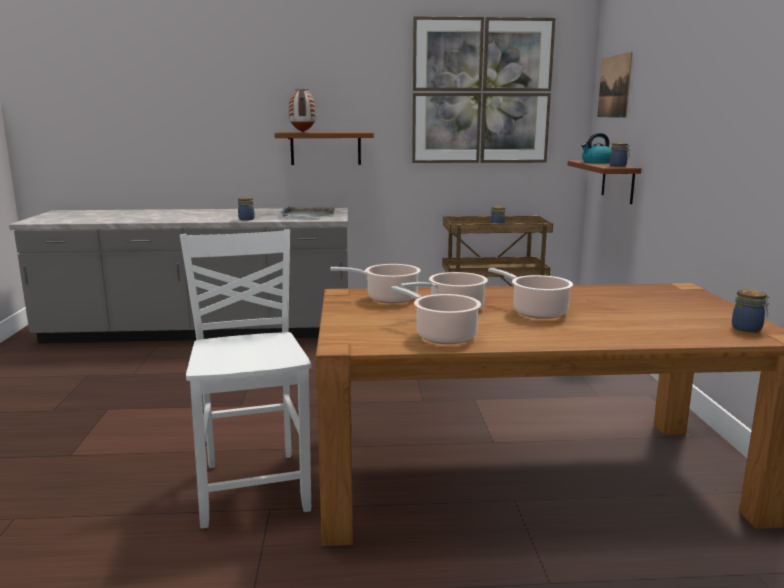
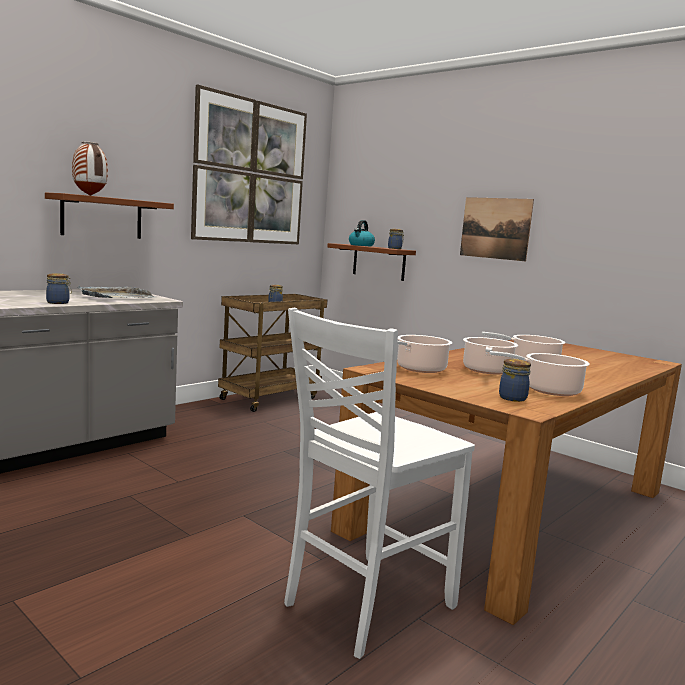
camera: 45 degrees left, 5 degrees down
white chair [180,229,311,528] -> white chair turned 75 degrees counterclockwise [284,308,475,659]
picture [598,52,633,118] -> picture moved to [460,197,534,261]
jar [732,289,770,332] -> jar moved to [499,359,531,402]

